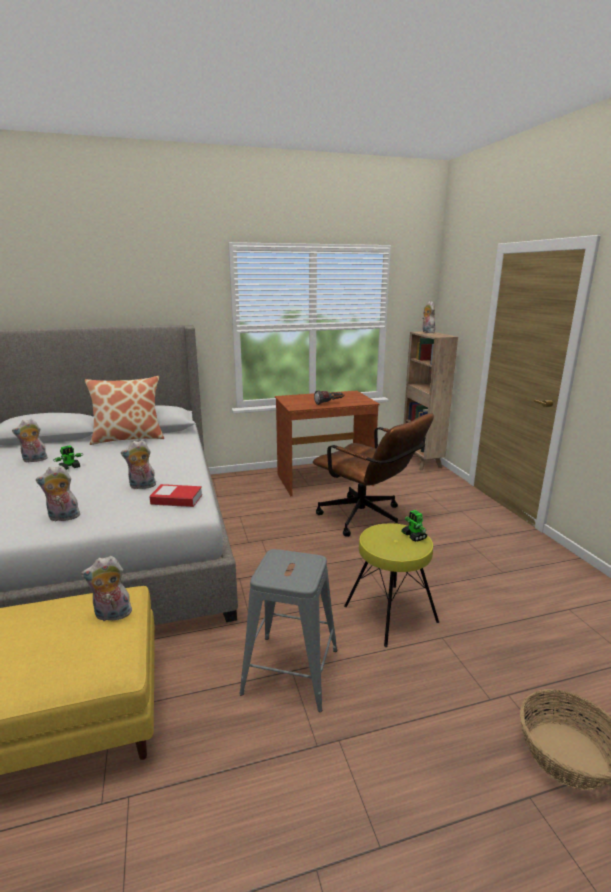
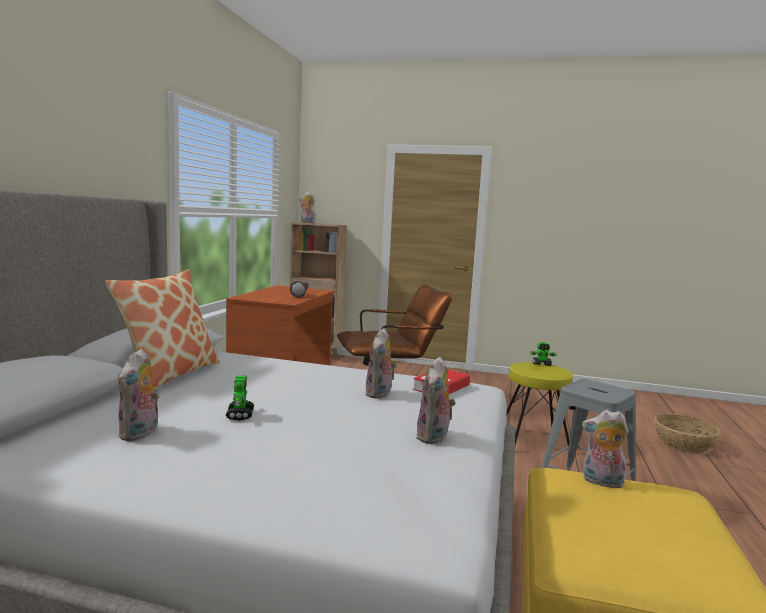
camera: 60 degrees left, 10 degrees down
plush toy [81,556,132,621] -> plush toy turned 90 degrees clockwise [582,410,629,488]

